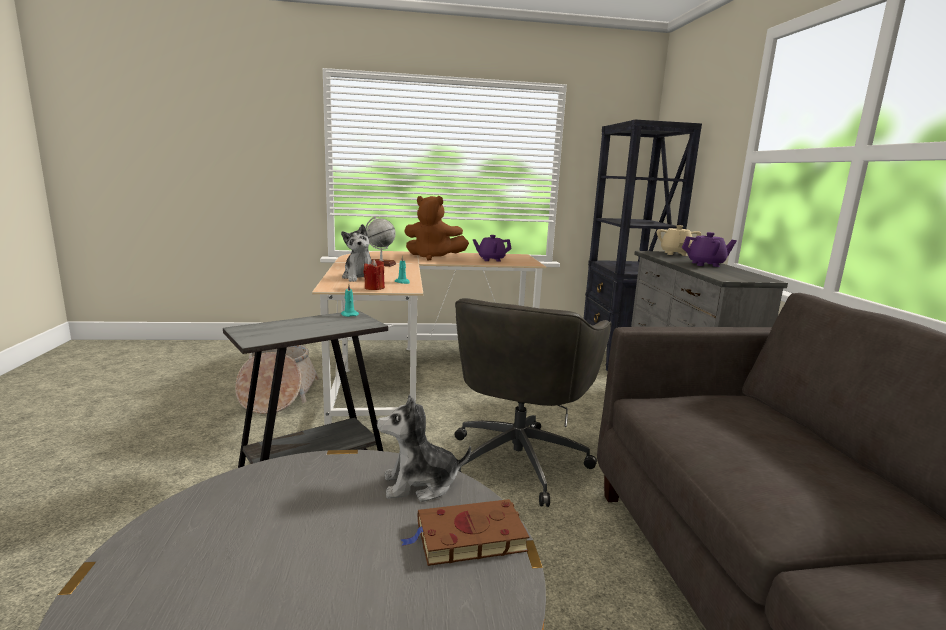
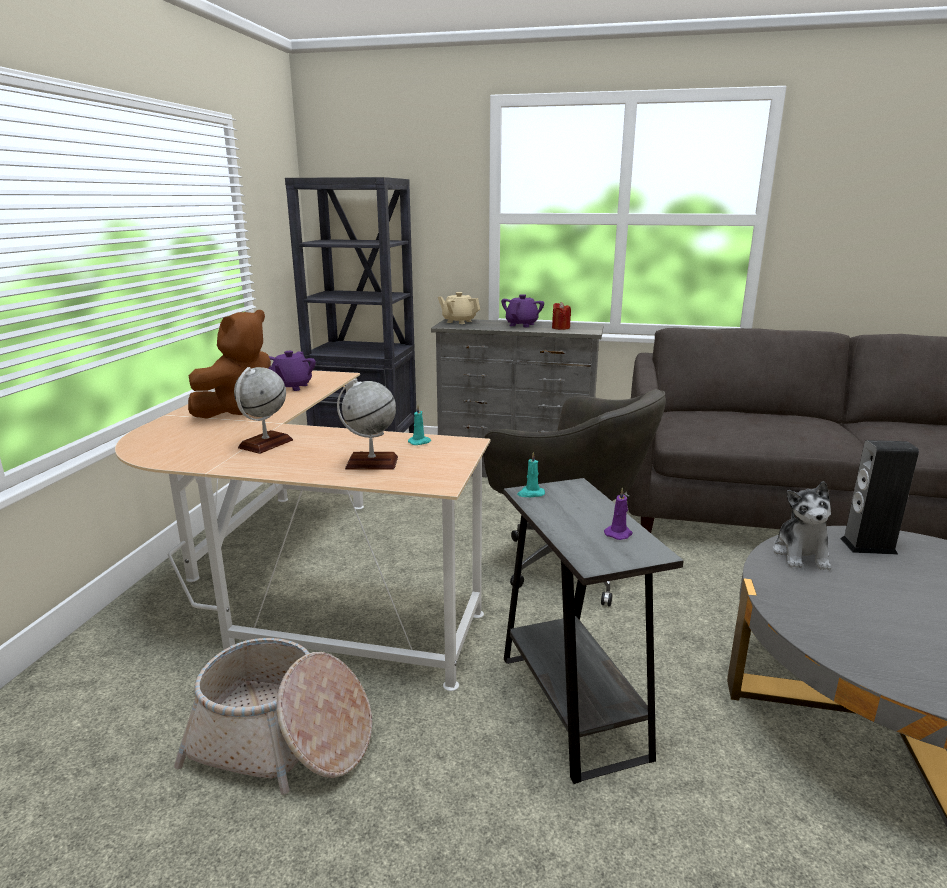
camera: 70 degrees left, 5 degrees up
plush toy [341,224,372,282] -> globe [337,379,398,470]
red candle [363,259,385,290] -> red candle moved to [552,302,571,330]
brown book [401,499,529,566] -> speaker [840,440,919,555]
none -> purple candle [604,487,632,540]

